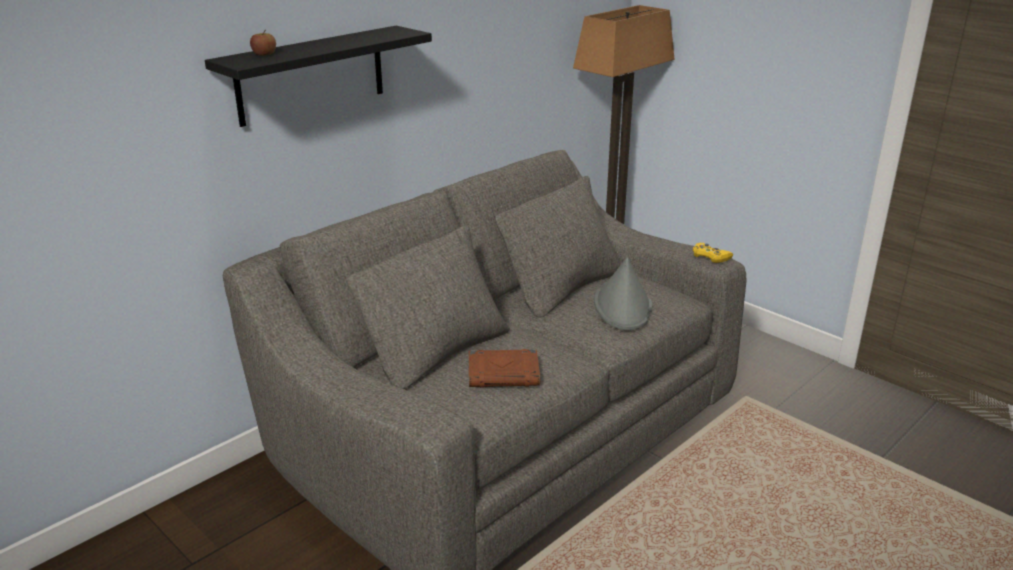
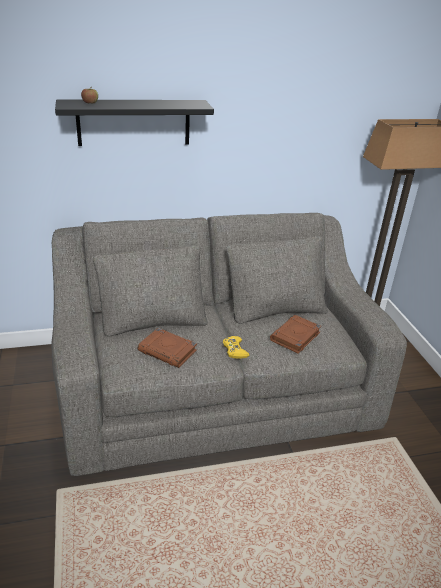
camera: 30 degrees right, 5 degrees up
grey hat [594,257,652,330] -> brown book [270,315,321,354]
yellow game controller [693,243,733,263] -> yellow game controller moved to [223,336,250,359]

